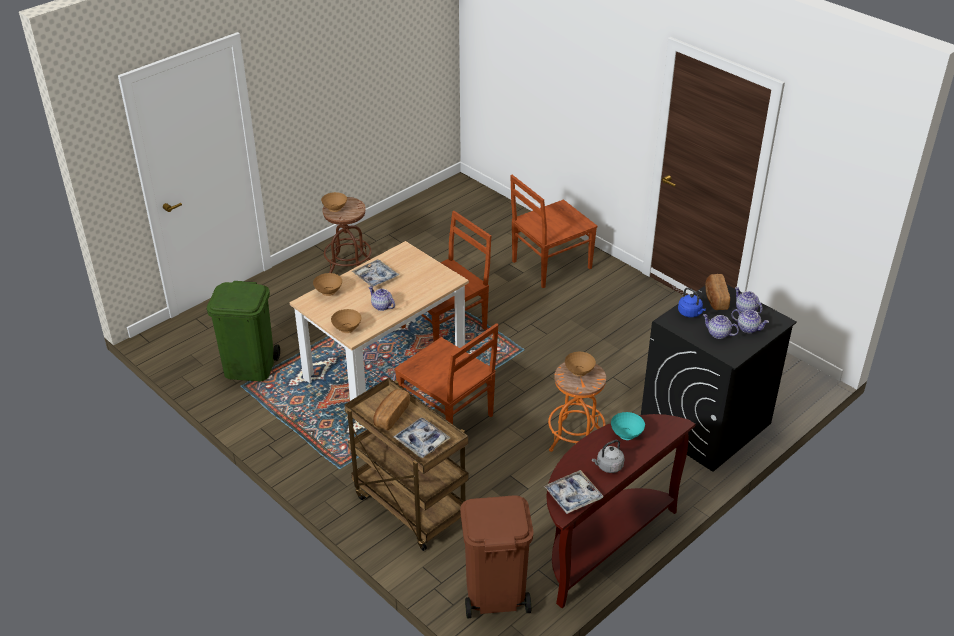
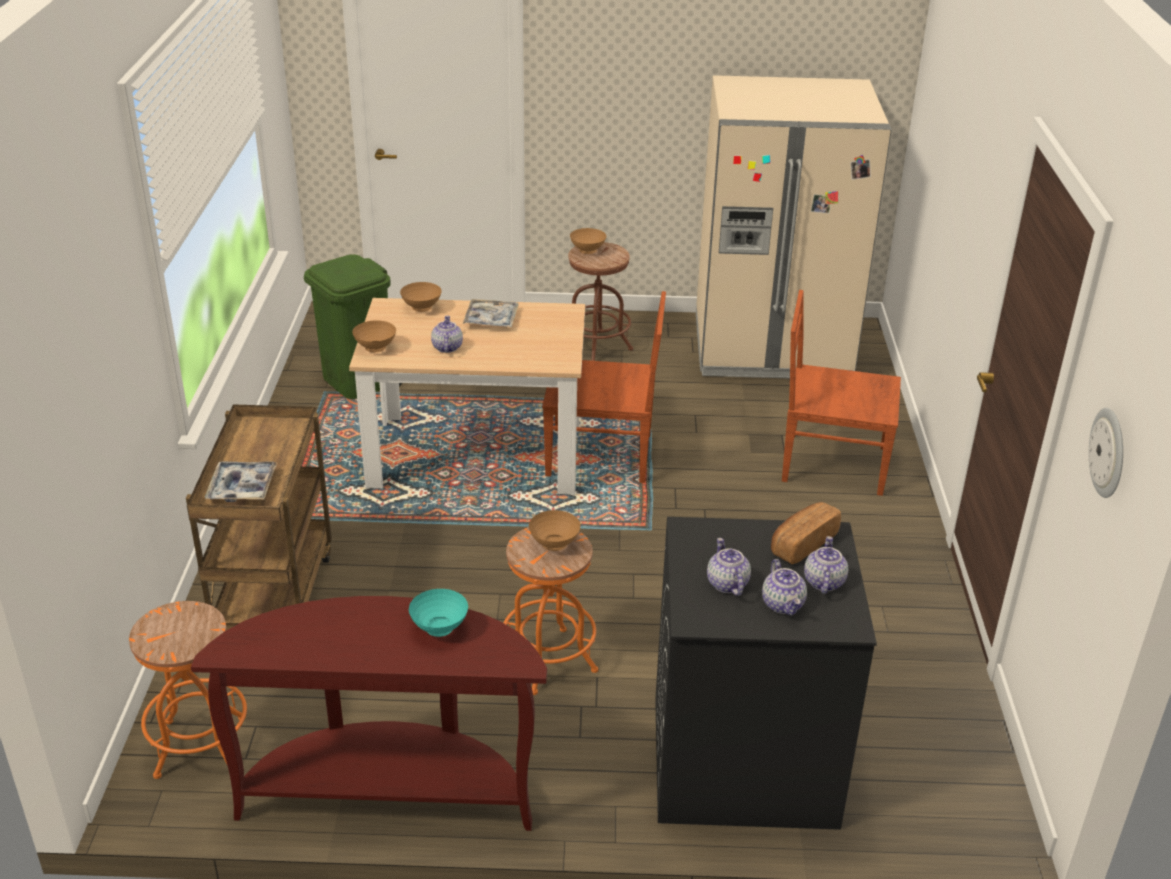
camera: 45 degrees right, 5 degrees down
bread [374,389,410,430] -> none
brown chair [394,323,499,424] -> none
brown trash can [460,495,534,619] -> orange stool [129,601,247,779]
tray [544,470,603,514] -> none
grey kettle [592,440,625,473] -> none
blue kettle [678,288,706,317] -> none
none -> beige fridge [696,75,892,378]
none -> wall clock [1089,408,1123,498]

